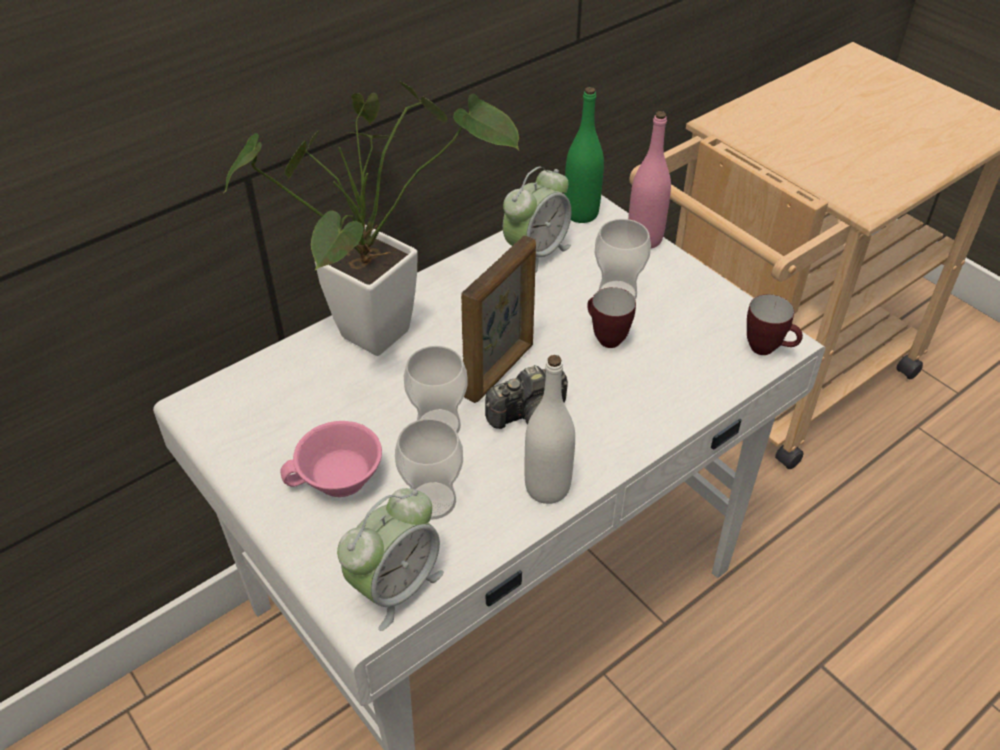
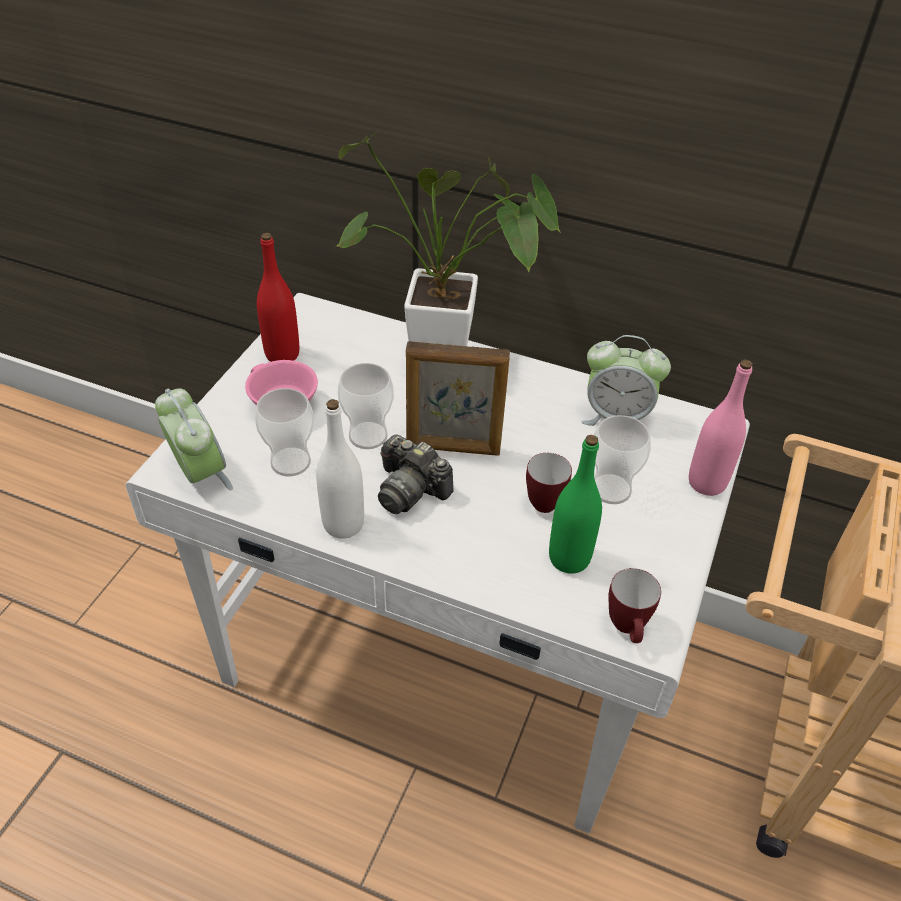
camera: 60 degrees right, 0 degrees up
alarm clock [337,488,444,631] -> alarm clock turned 135 degrees counterclockwise [155,388,233,490]
green bottle [564,87,604,223] -> green bottle moved to [549,435,602,574]
none -> red bottle [257,233,299,362]

